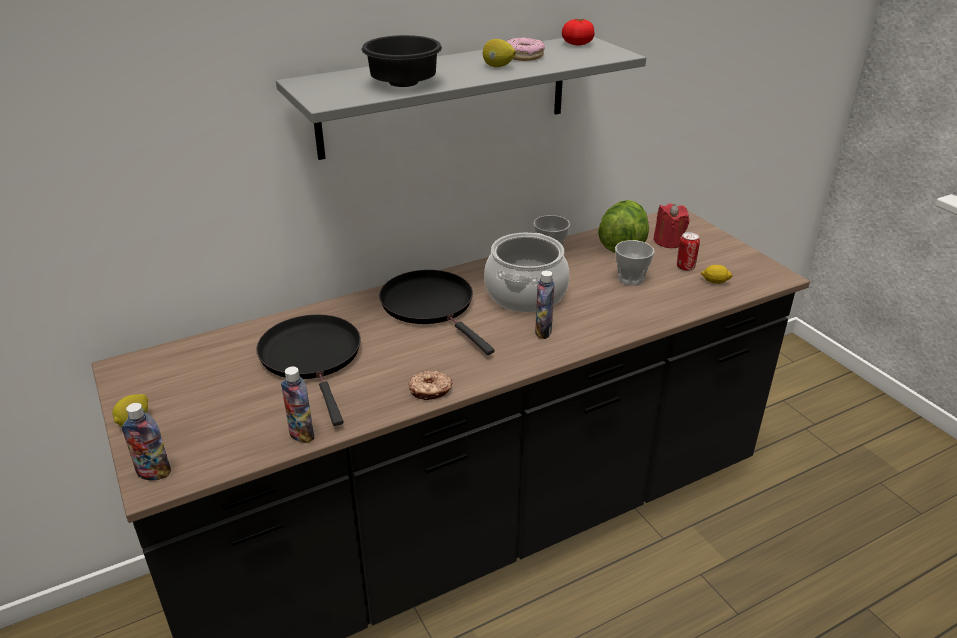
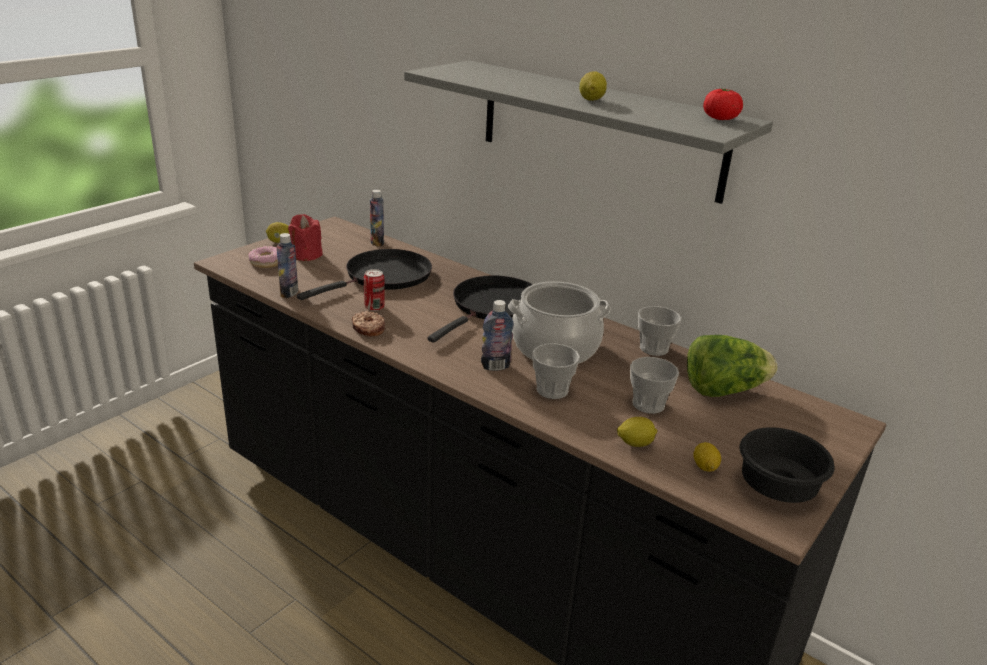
camera: 65 degrees right, 5 degrees down
bottle [122,403,171,480] -> bottle moved to [370,190,384,247]
black bowl [361,35,442,87] -> black bowl moved to [740,427,835,503]
donut [506,37,545,61] -> donut moved to [248,246,278,268]
red candle [654,204,689,248] -> red candle moved to [288,214,323,261]
can [677,232,700,271] -> can moved to [364,269,385,311]
none -> cup [532,343,580,399]
none -> lemon [617,417,657,447]

